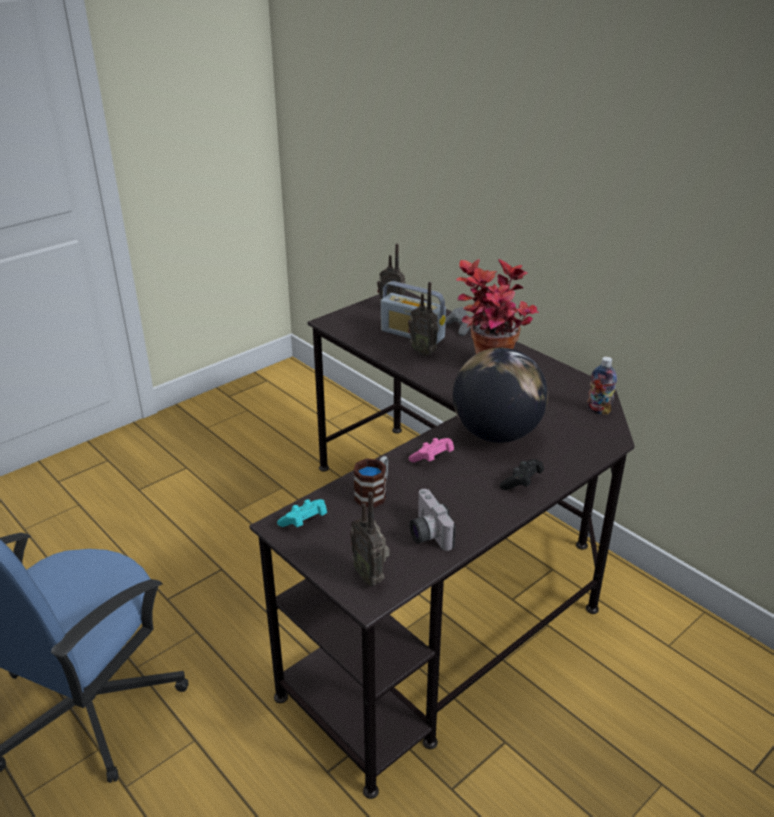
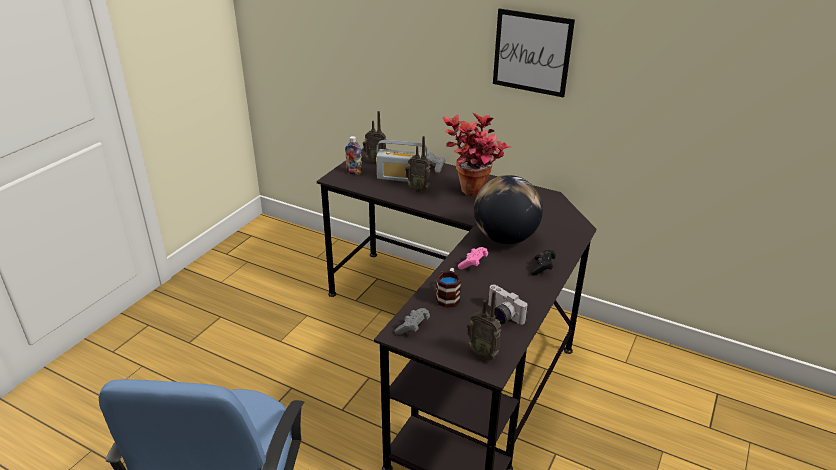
camera: 20 degrees left, 0 degrees up
turquoise game controller [277,499,327,527] -> grey game controller [395,308,430,335]
bottle [587,357,617,415] -> bottle moved to [345,136,362,175]
none -> picture [493,9,575,98]

